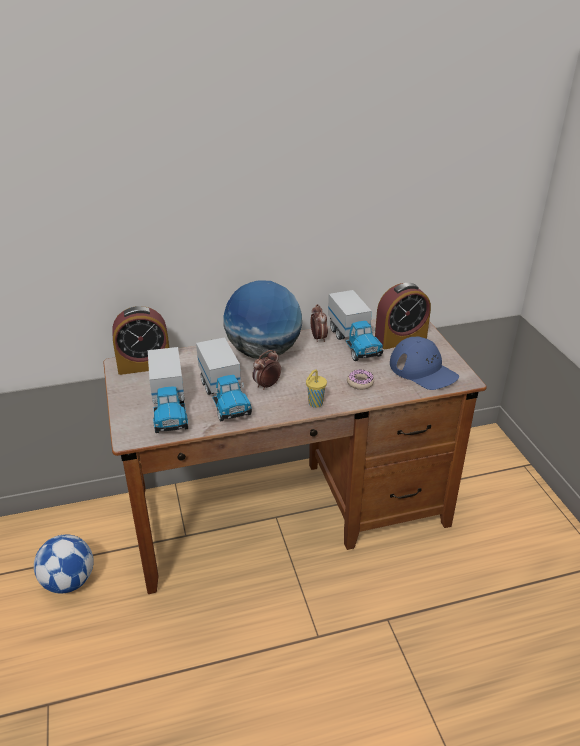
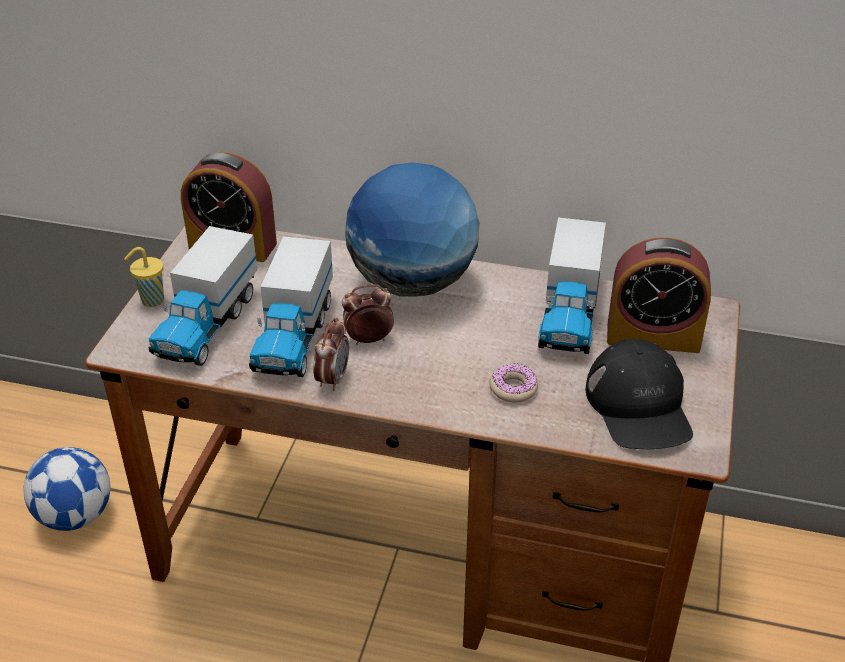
camera: 30 degrees right, 5 degrees up
yellow cup [306,369,327,408] -> yellow cup moved to [124,247,164,307]
alarm clock [311,304,328,342] -> alarm clock moved to [313,317,349,391]
blue cap [390,336,459,390] -> black cap [586,339,693,449]

